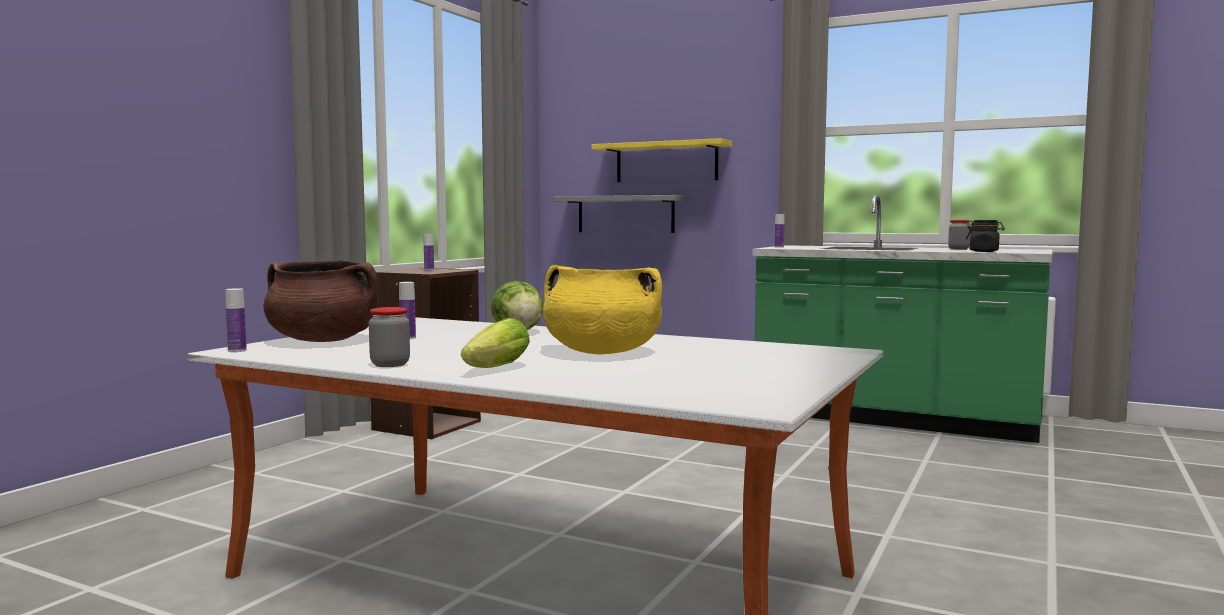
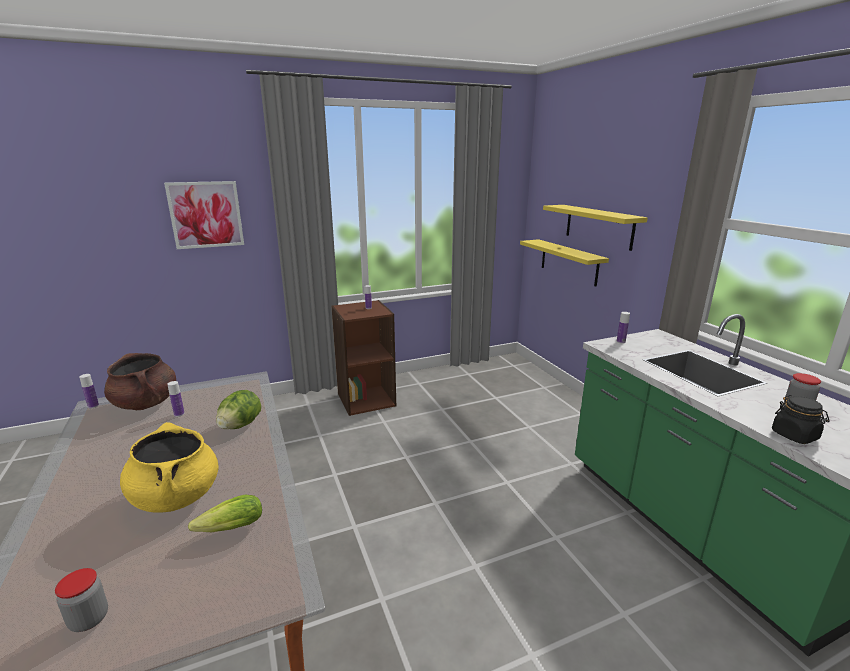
camera: 40 degrees right, 15 degrees up
jar [369,307,410,367] -> jar moved to [55,568,108,632]
lettuce [461,318,530,368] -> lettuce moved to [188,494,262,532]
grey shelf [553,195,688,233] -> yellow shelf [520,239,609,287]
none -> picture [164,181,244,249]

